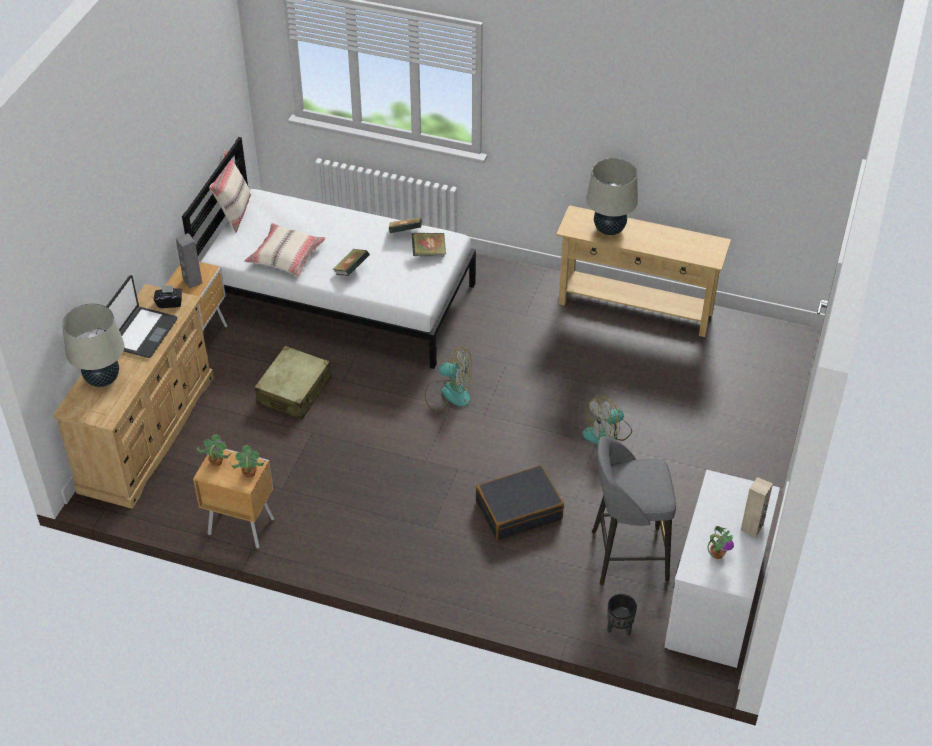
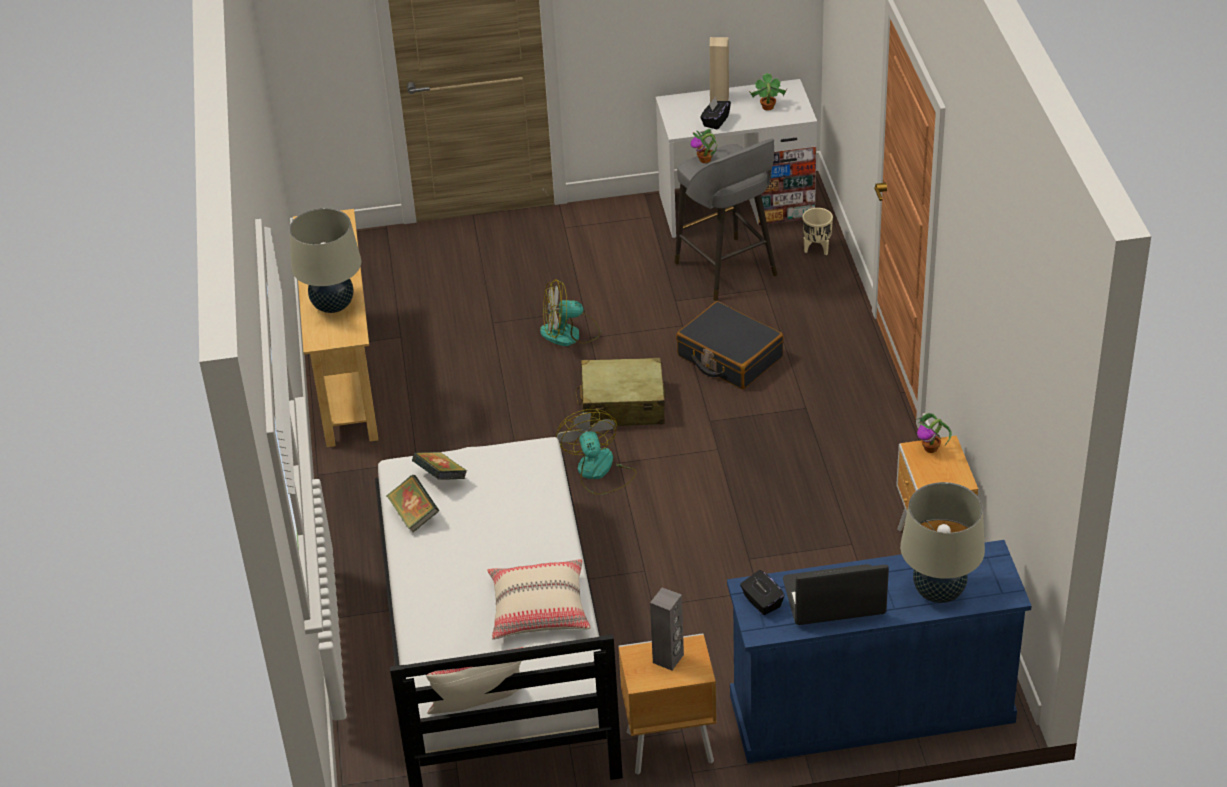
camera: 115 degrees left, 5 degrees down
beige dresser [53,284,214,509] -> blue dresser [727,540,1032,763]
potted plant [197,434,231,466] -> potted plant moved to [690,129,717,163]
beige suitcase [255,346,332,420] -> beige suitcase moved to [575,357,665,426]
book [332,249,370,276] -> none
fan [583,395,632,444] -> fan turned 135 degrees clockwise [540,279,601,346]
black planter [607,594,637,636] -> beige planter [802,208,833,255]
none -> black tissue box [700,97,731,129]

